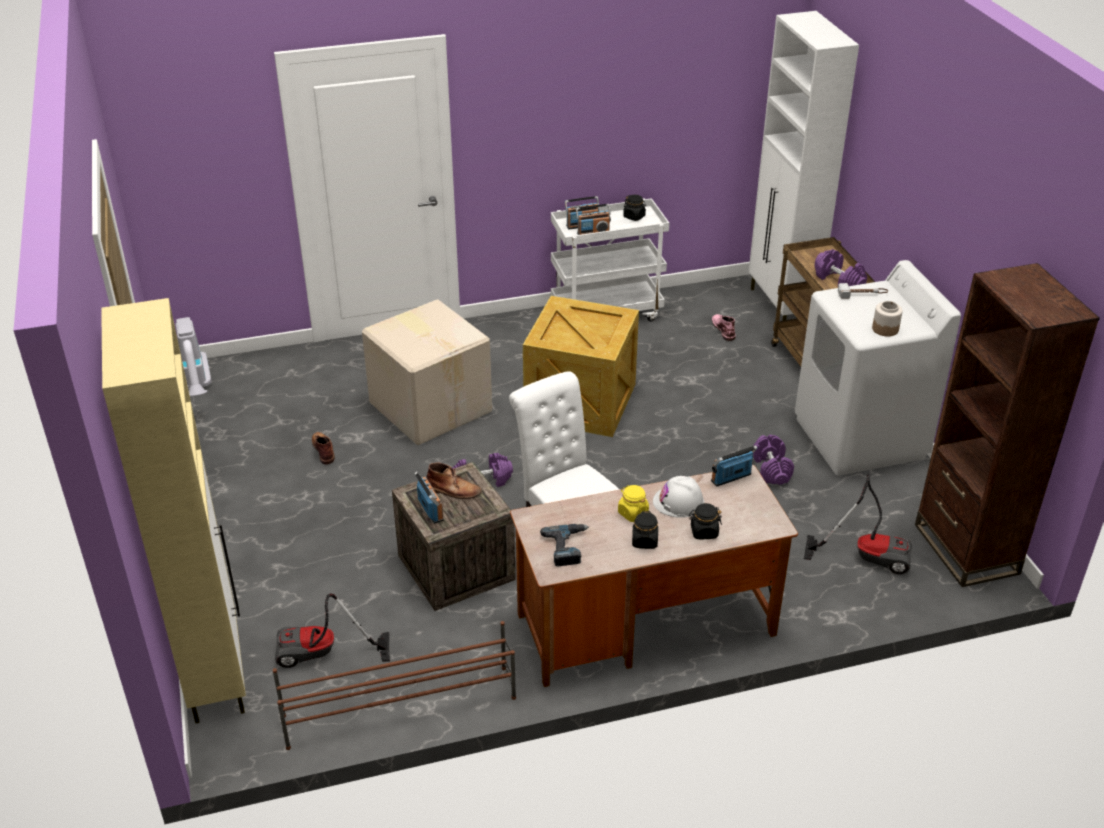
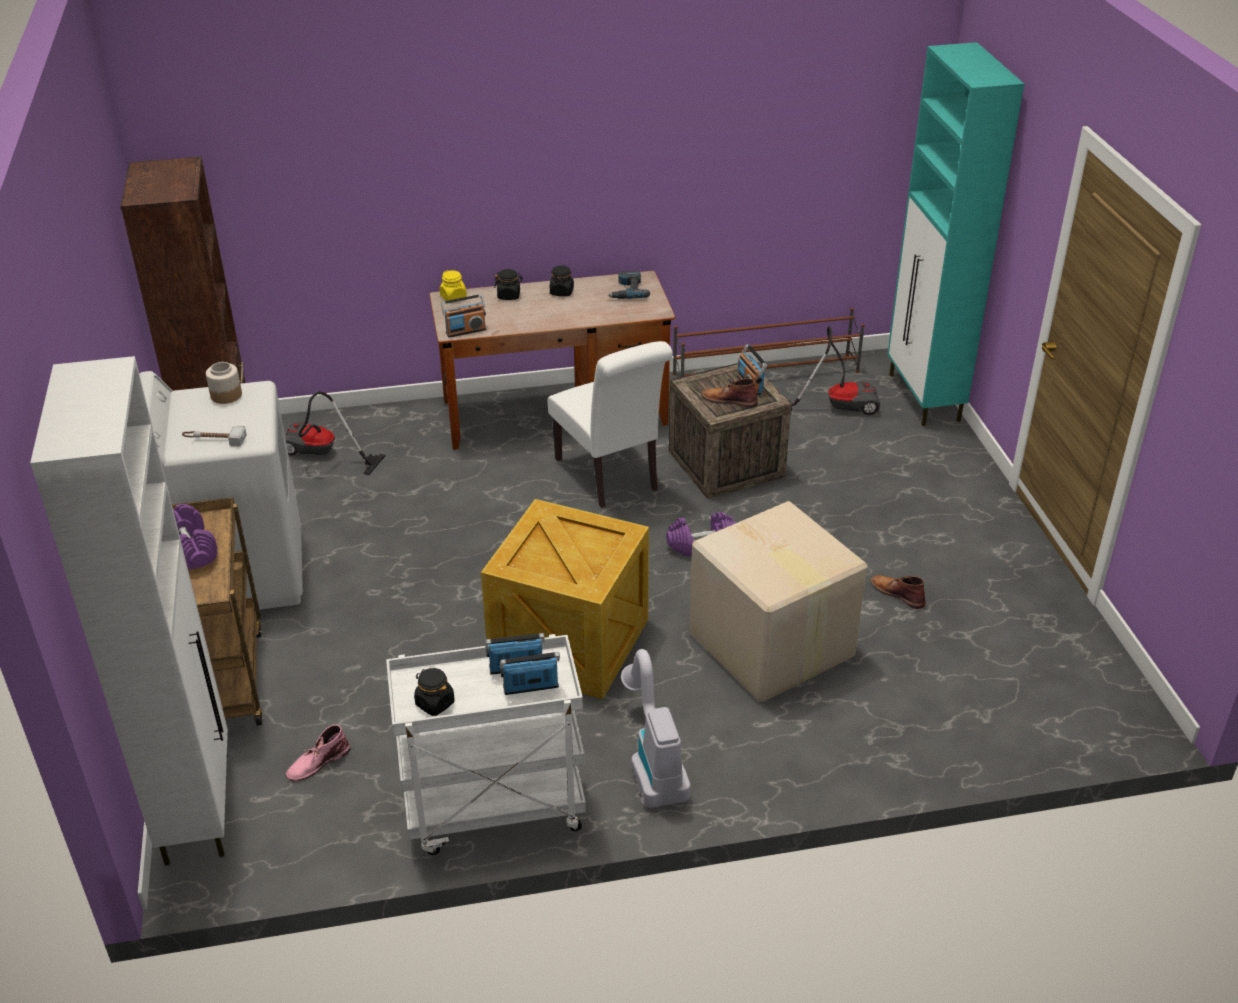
camera: 175 degrees left, 0 degrees up
beige cabinet [101,298,246,723] -> turquoise cabinet [887,42,1024,426]
vacuum cleaner [176,317,212,396] -> vacuum cleaner moved to [621,649,690,808]
brown boot [312,432,335,464] -> brown boot turned 150 degrees clockwise [870,575,926,609]
yellow jar [618,485,649,522] -> yellow jar moved to [440,270,467,301]
white hard hat [653,476,705,518] -> none
pink boot [712,314,736,341] -> pink boot turned 60 degrees clockwise [286,725,351,782]
purple dumbbell [753,434,794,485] -> none

